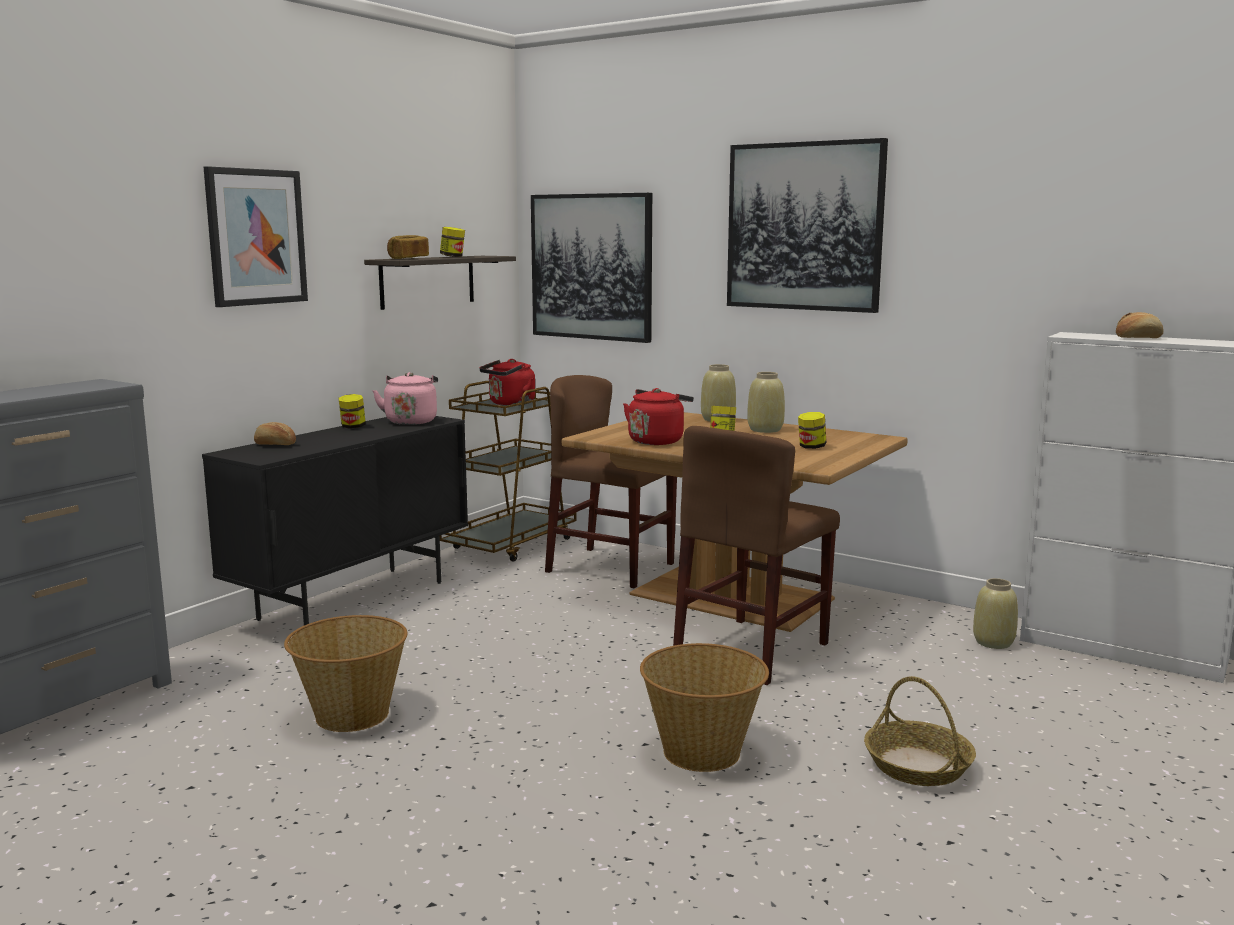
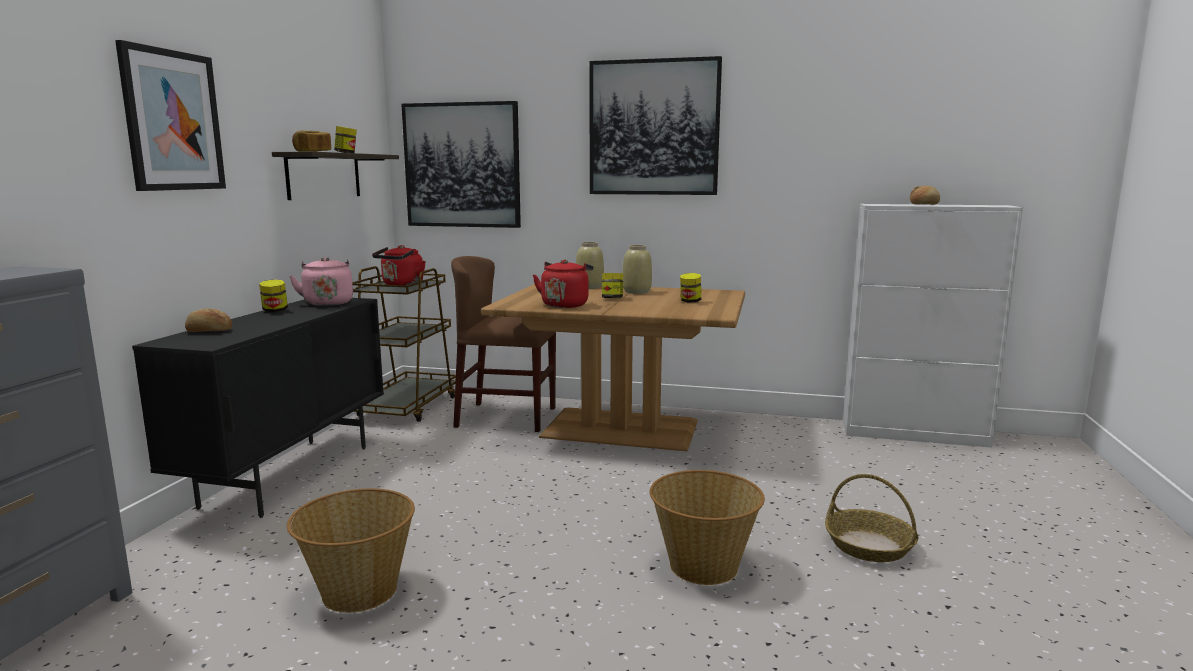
camera: 20 degrees left, 0 degrees up
brown chair [673,426,840,685] -> none
beige vase [973,578,1018,649] -> none

